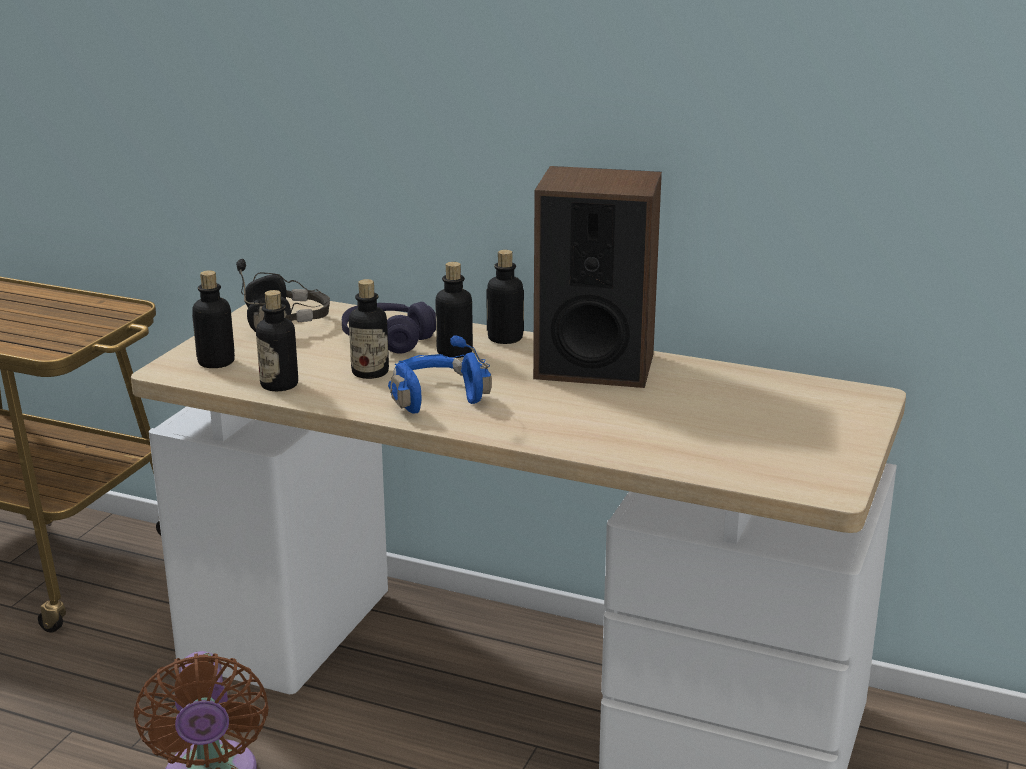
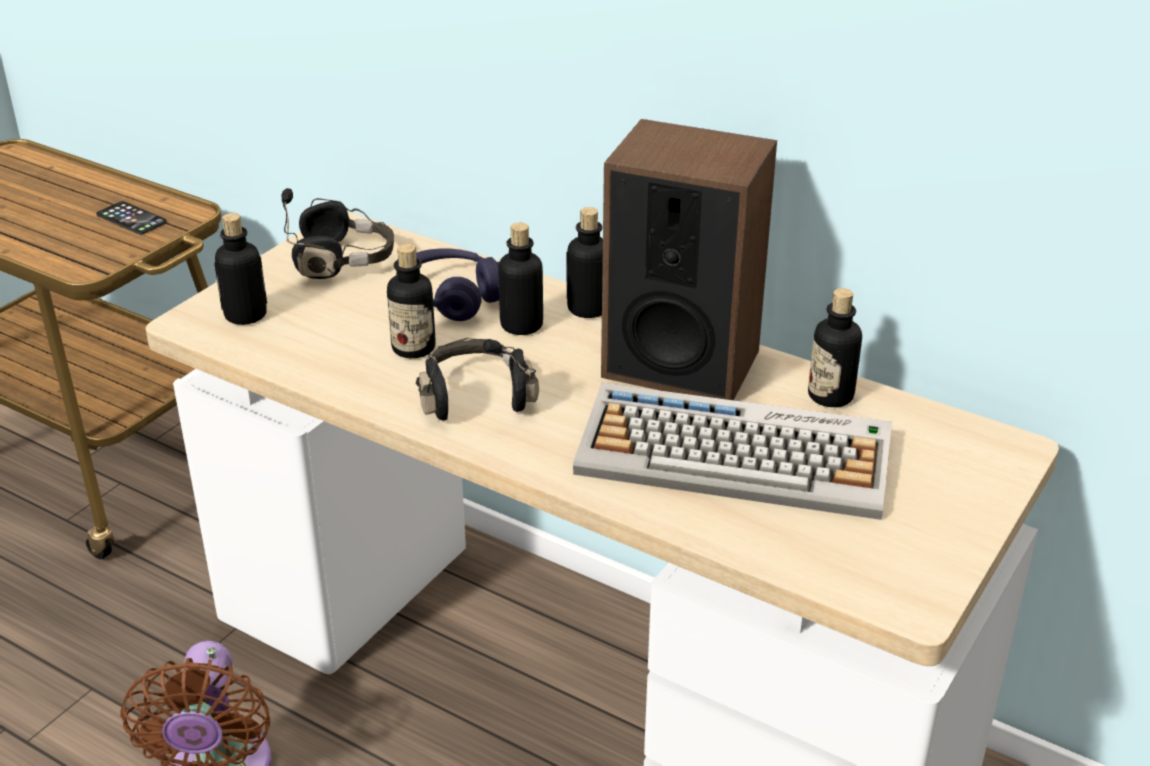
camera: 10 degrees right, 10 degrees up
bottle [256,290,298,391] -> bottle moved to [808,288,862,407]
blue headphones [388,335,492,413] -> black headphones [416,338,539,421]
none -> phone [96,201,167,235]
none -> keyboard [573,383,892,520]

